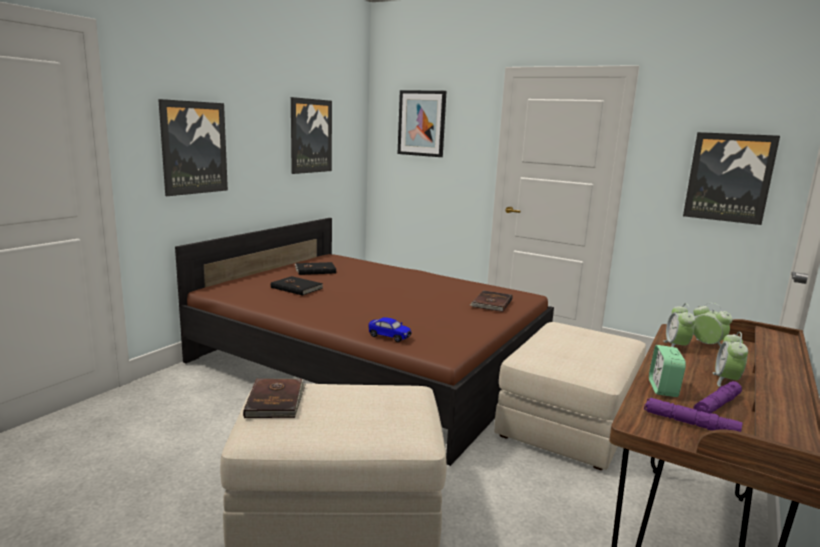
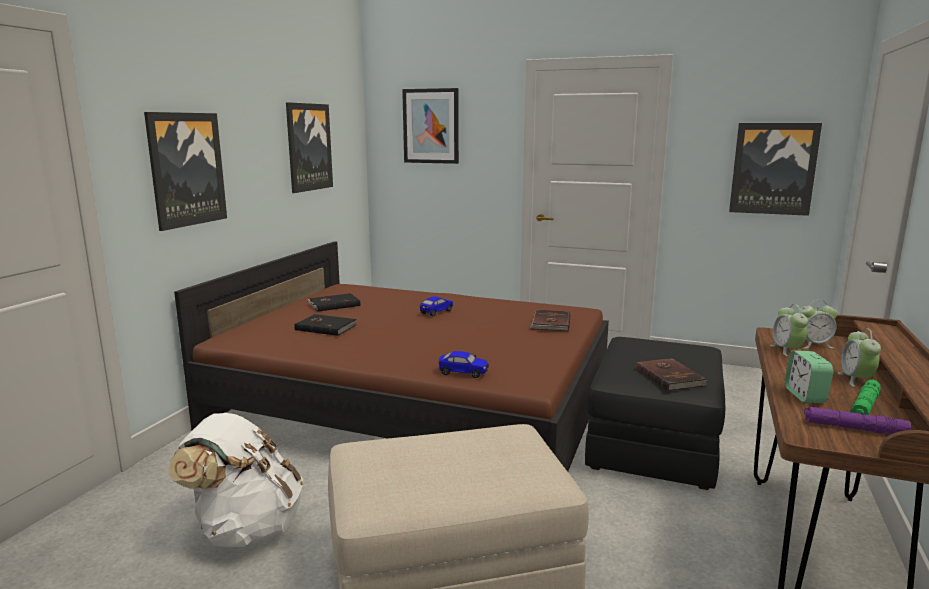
camera: 10 degrees left, 0 degrees up
brown book [243,379,306,418] -> brown book moved to [636,358,707,391]
beige ottoman [494,322,646,470] -> black ottoman [585,337,725,490]
alarm clock [693,303,733,346] -> alarm clock turned 135 degrees clockwise [798,300,838,349]
purple flashlight [693,381,742,414] -> green flashlight [851,380,881,415]
none -> white backpack [168,413,303,547]
none -> toy car [420,297,453,316]

